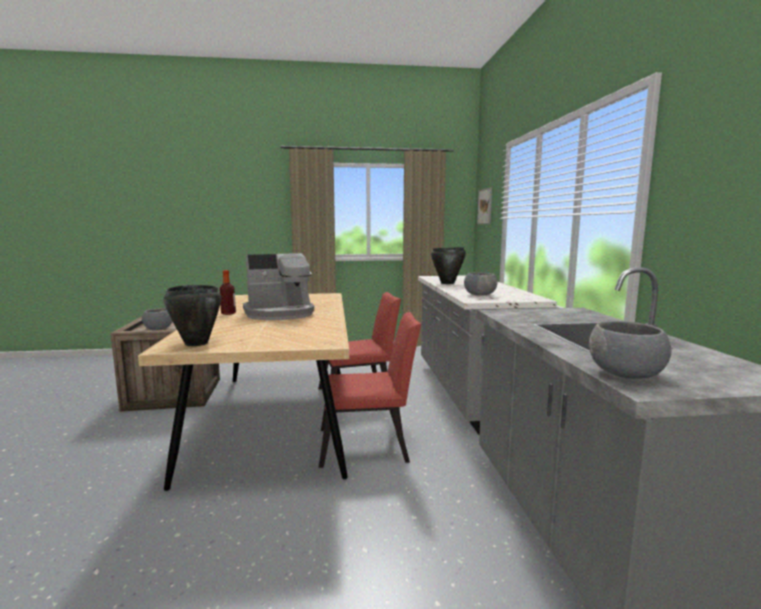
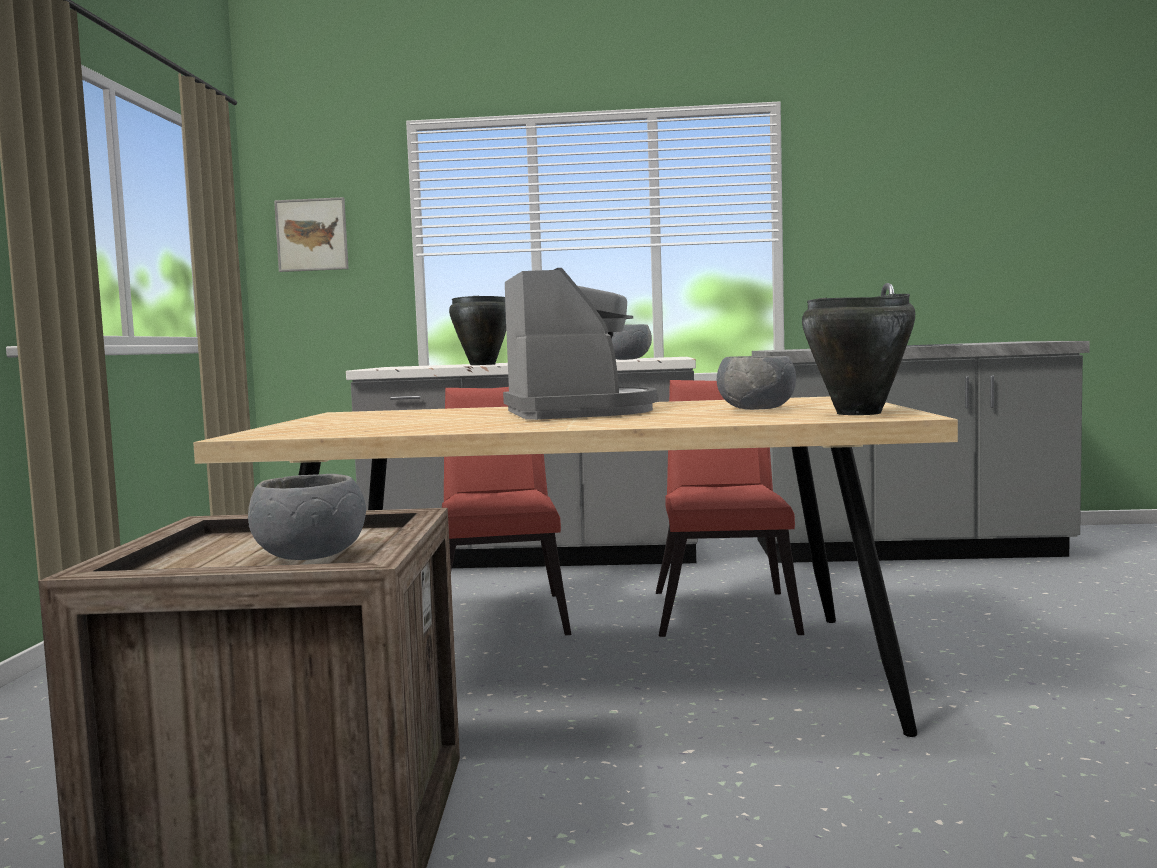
camera: 80 degrees left, 5 degrees down
bottle [219,270,236,315] -> none
grey bowl [589,321,672,379] -> grey bowl moved to [717,356,796,410]

